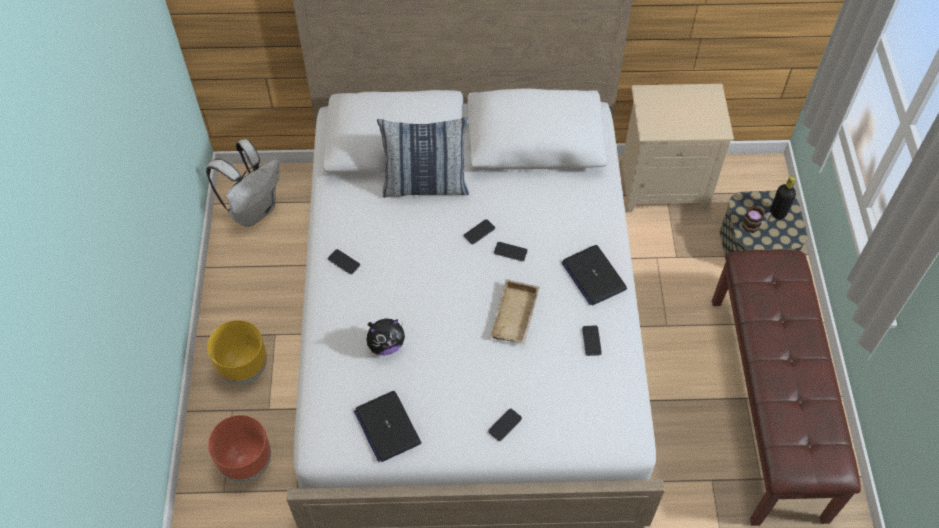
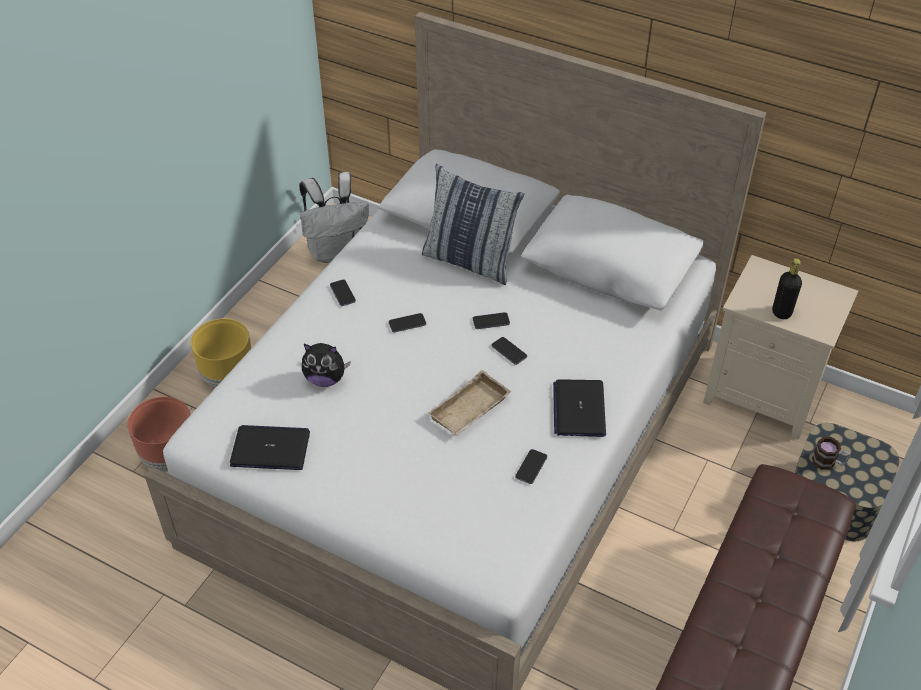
camera: 30 degrees right, 10 degrees down
laptop [354,391,422,462] -> laptop turned 90 degrees clockwise [230,425,310,470]
phone [488,409,522,441] -> phone moved to [389,313,426,332]
black bottle [770,176,796,219] -> black bottle moved to [772,258,802,319]

